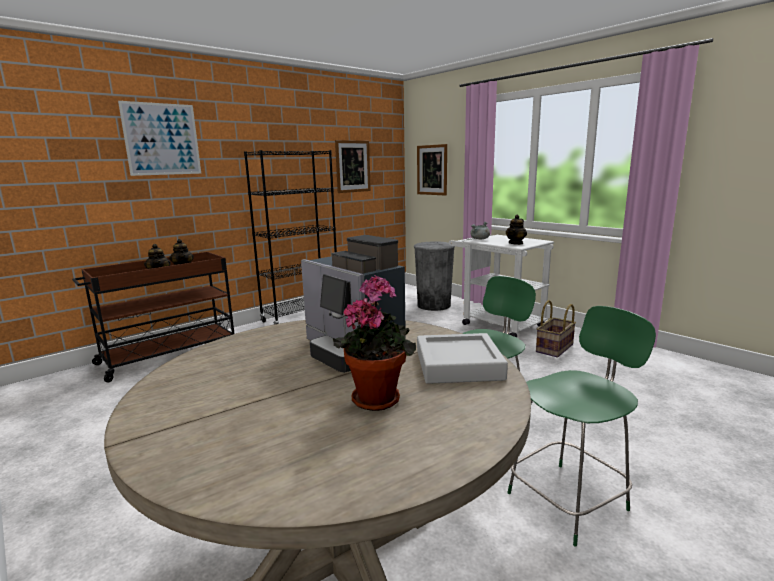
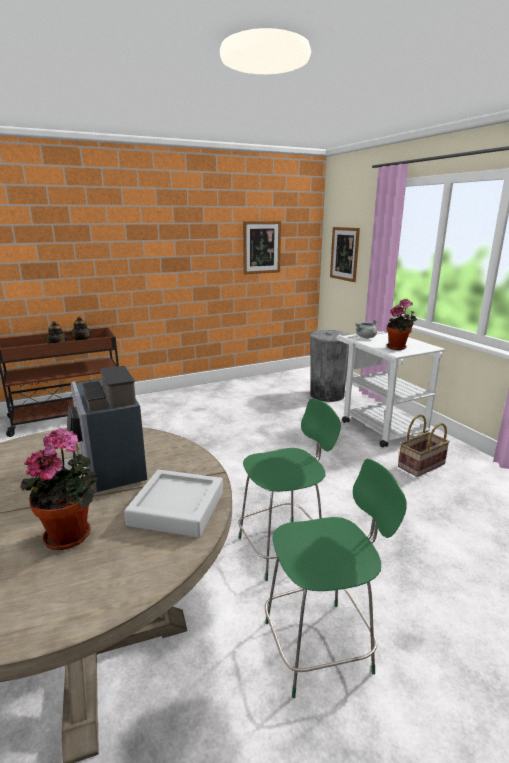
camera: 15 degrees right, 5 degrees up
picture [118,101,201,176] -> none
black bookcase [244,150,337,325] -> none
teapot [506,215,527,245] -> potted plant [387,299,417,350]

